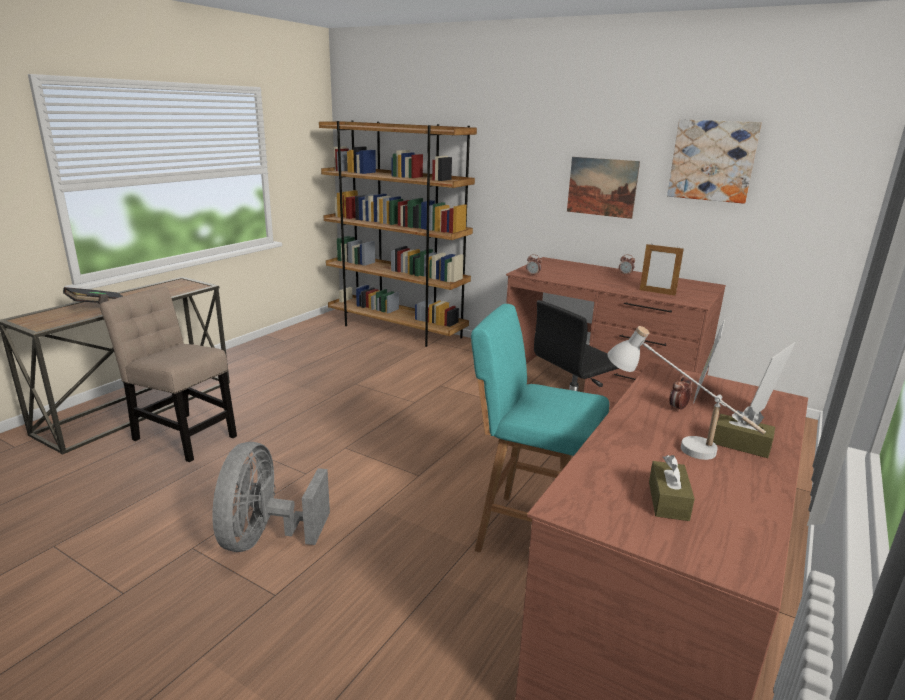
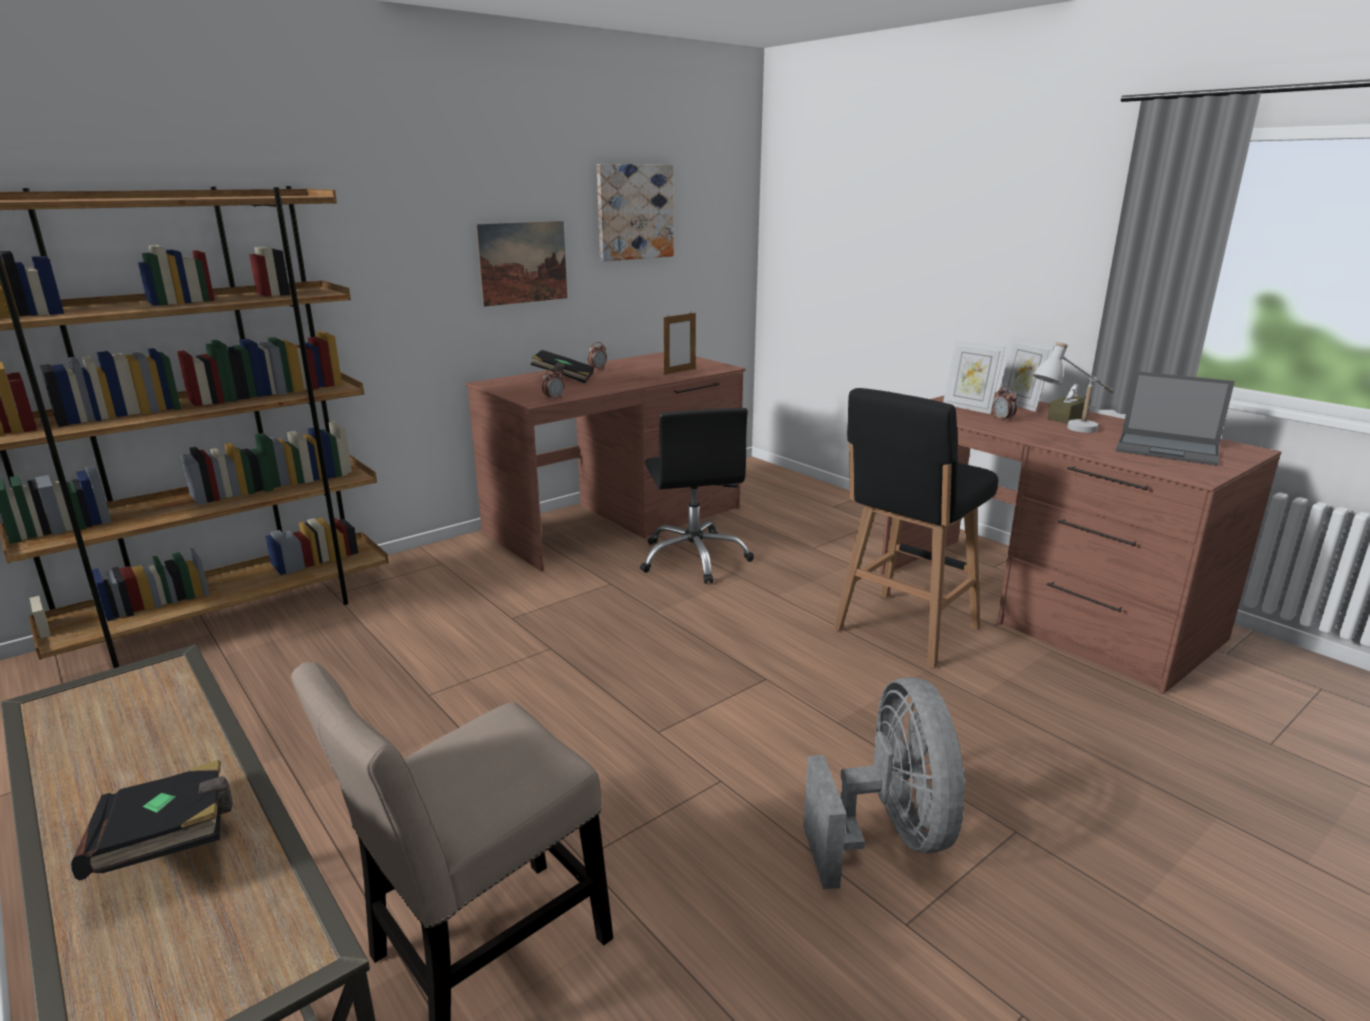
camera: 70 degrees left, 0 degrees up
grey fan [212,442,330,552] -> grey fan turned 120 degrees counterclockwise [803,677,965,889]
turquoise stool [471,304,609,553] -> black stool [833,388,998,669]
brown tissue box [649,455,695,521] -> laptop [1116,371,1235,466]
none -> black book [531,350,594,383]

